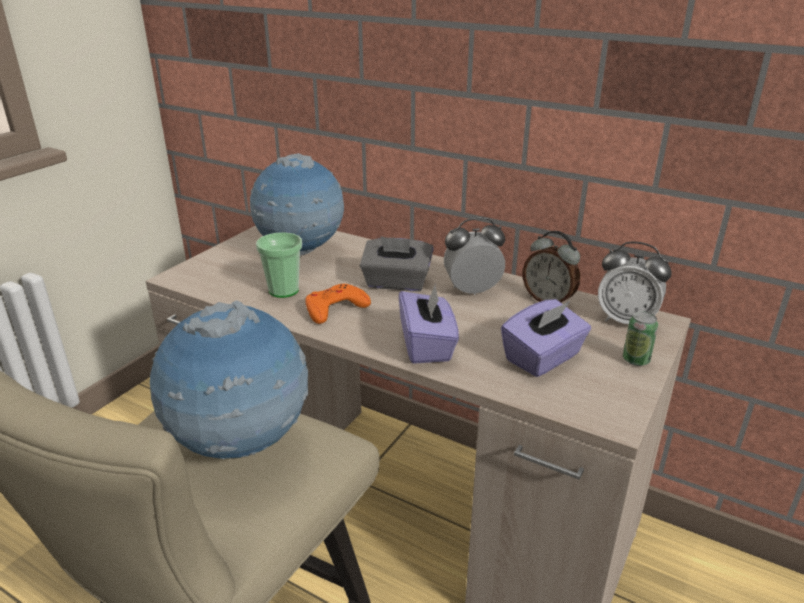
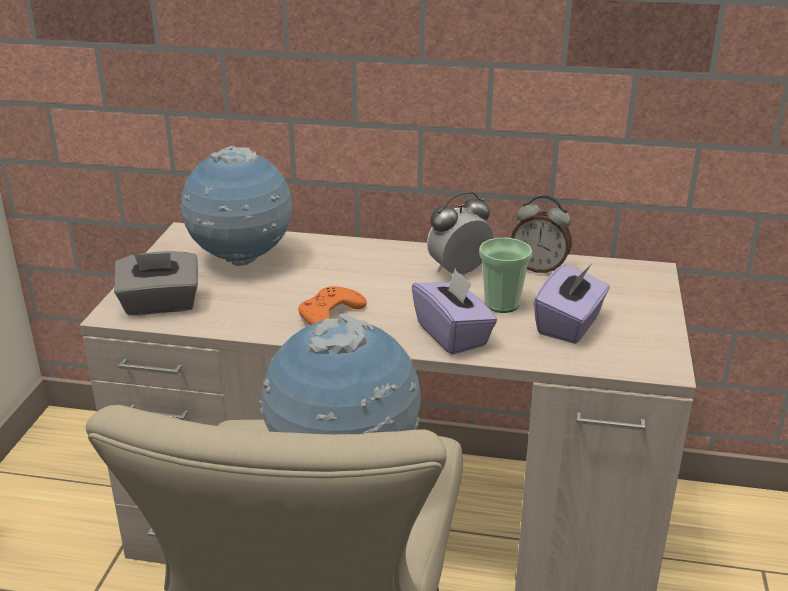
camera: 20 degrees left, 0 degrees up
cup [256,232,302,298] -> cup moved to [479,238,532,313]
grey tissue box [360,236,434,291] -> grey tissue box moved to [114,251,198,315]
alarm clock [598,242,672,324] -> none
can [623,311,658,366] -> none

